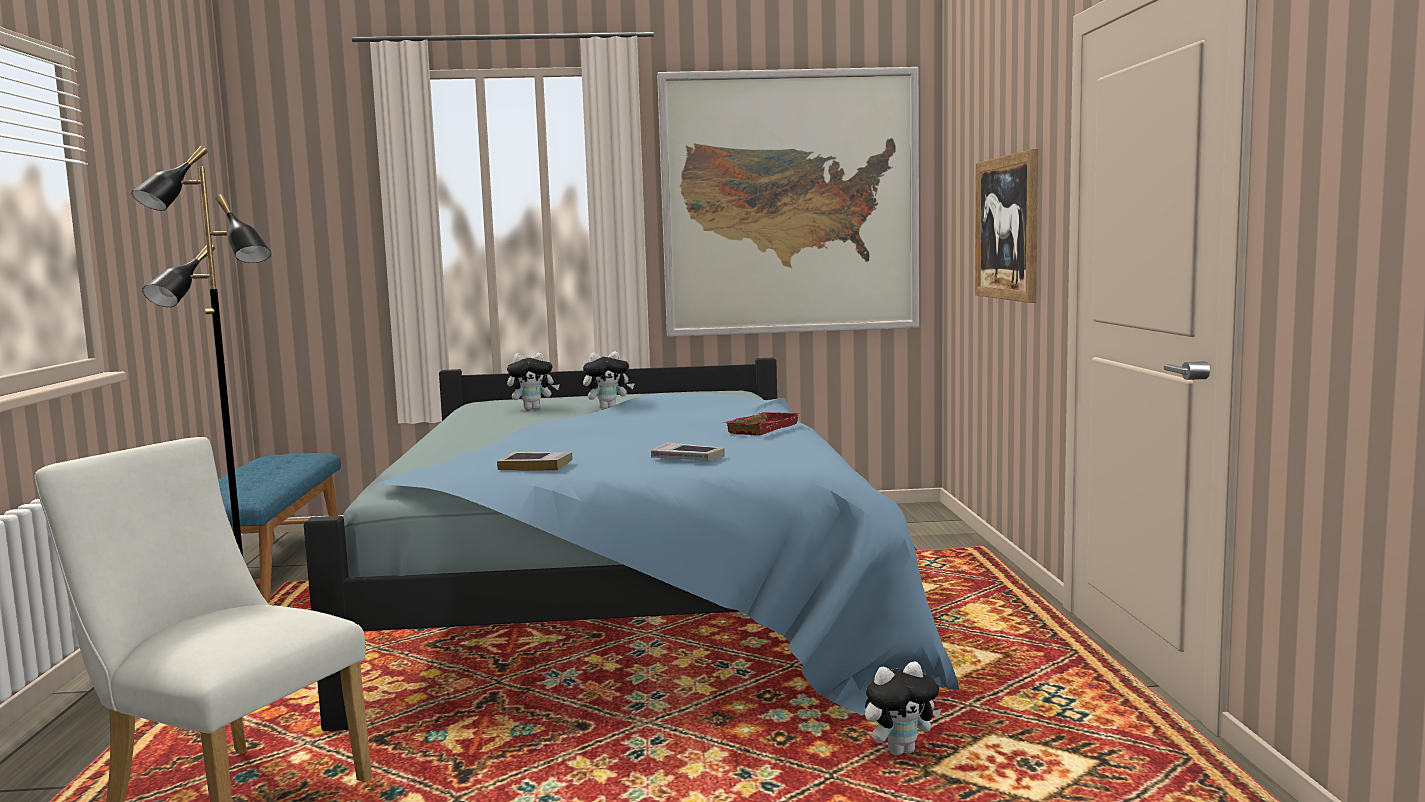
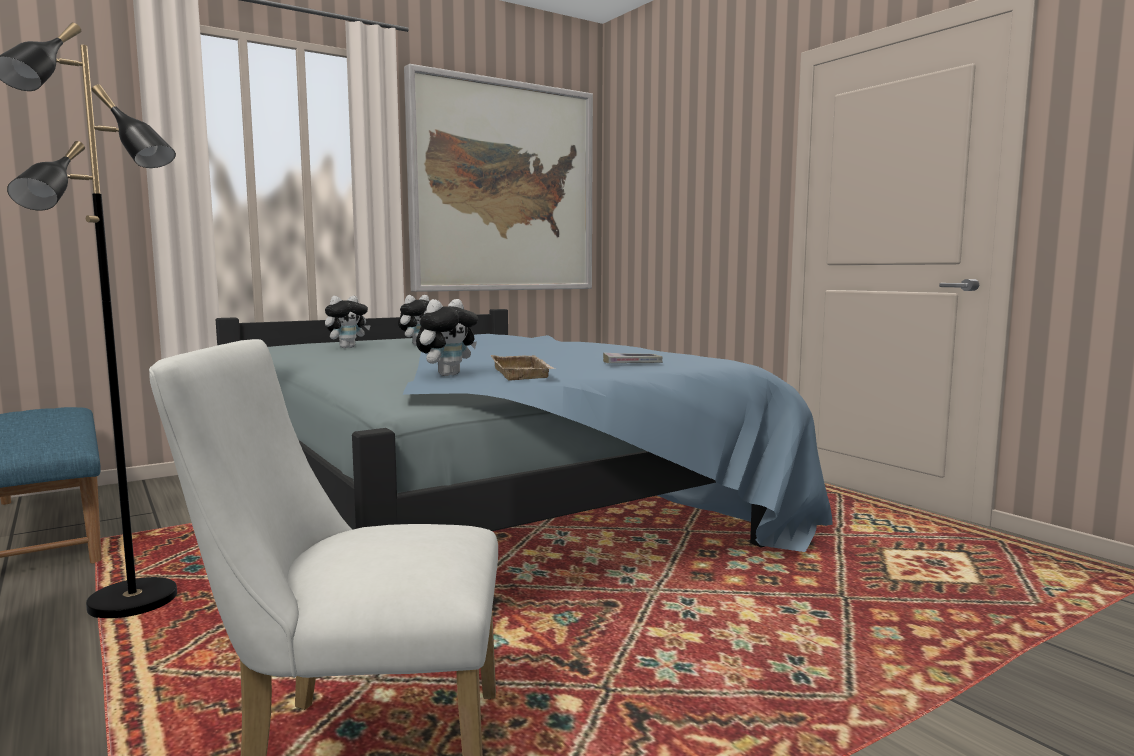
camera: 30 degrees left, 0 degrees up
book [497,452,573,471] -> beige tray [491,355,555,380]
red tray [724,412,800,435] -> none
plush toy [865,662,941,755] -> plush toy moved to [416,299,478,376]
picture [975,149,1038,303] -> none

